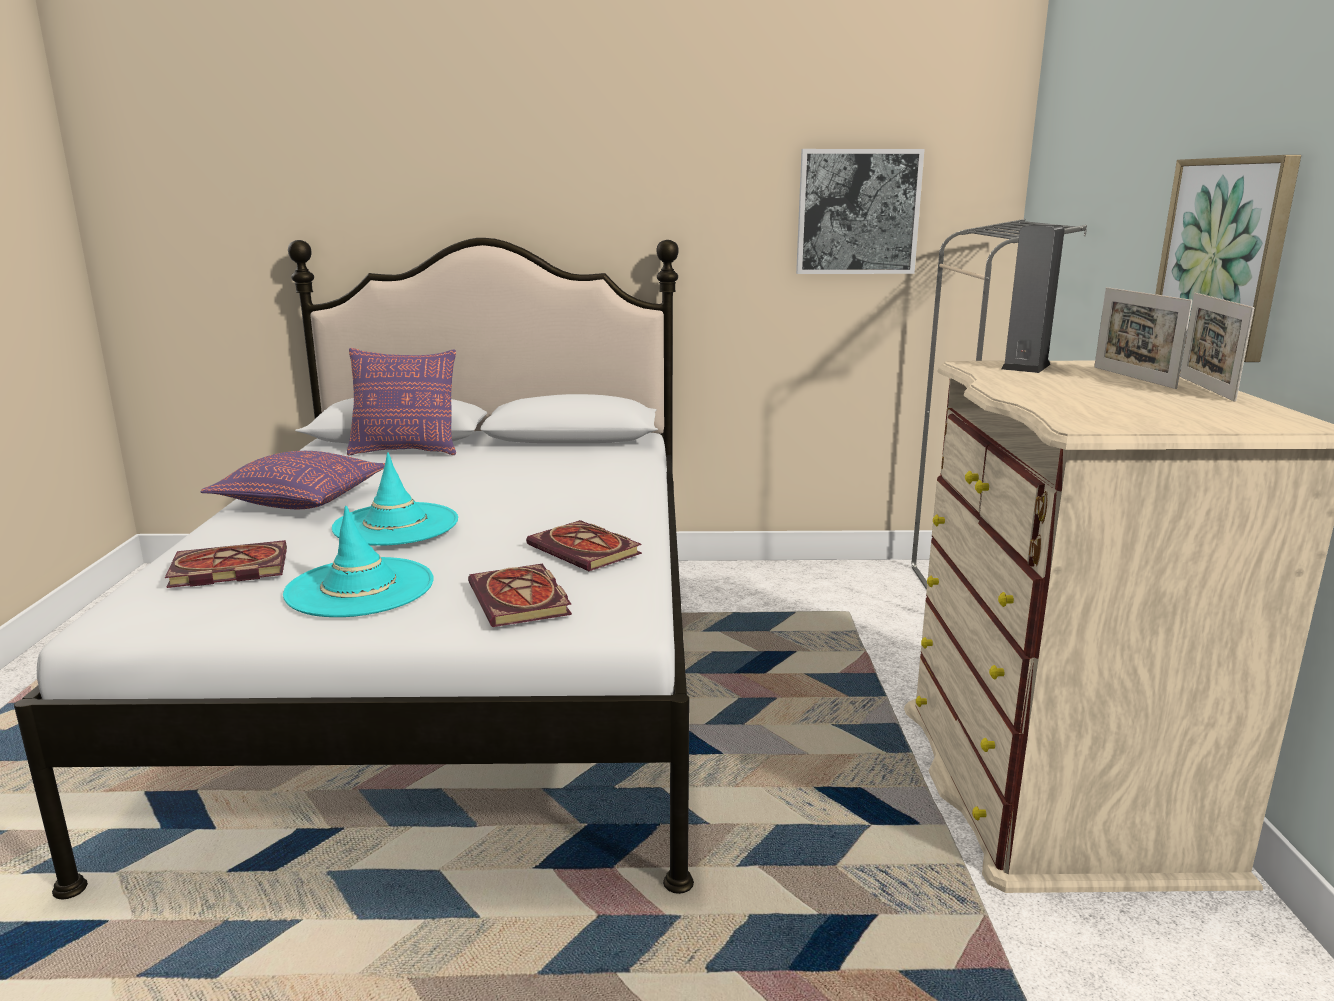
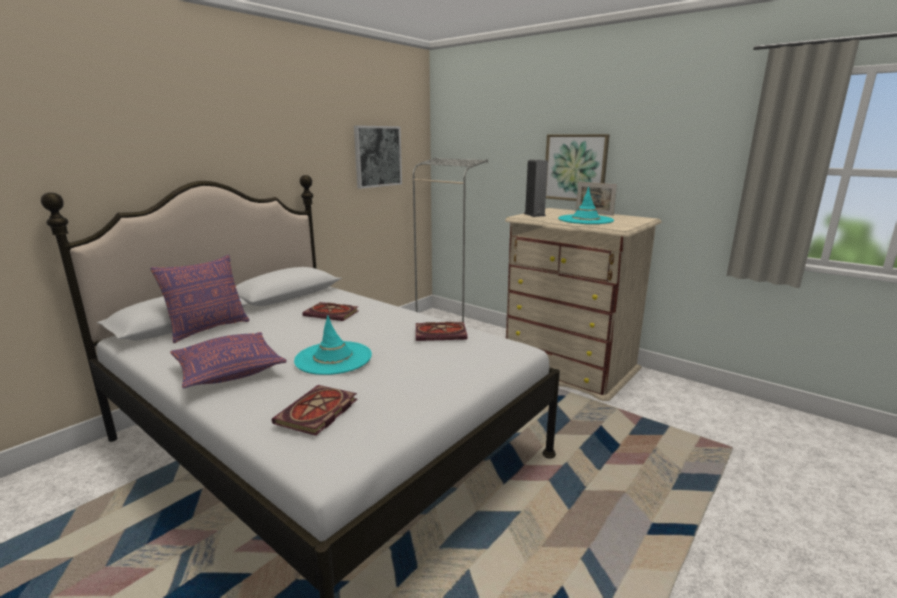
camera: 50 degrees left, 0 degrees up
turquoise hat [283,506,434,617] -> turquoise hat moved to [558,187,614,224]
book [468,564,572,627] -> book moved to [302,302,359,321]
picture frame [1094,287,1192,389] -> none

